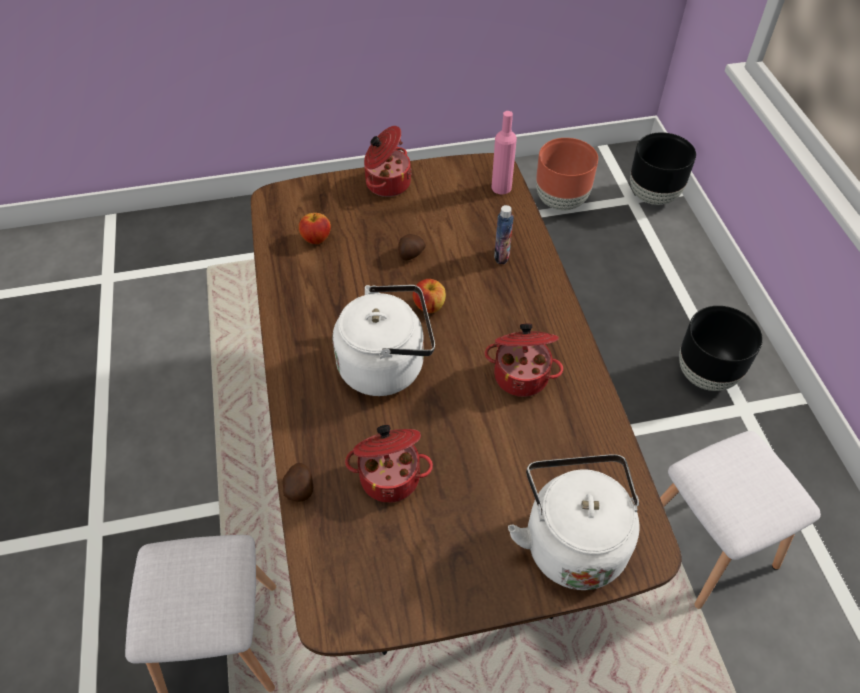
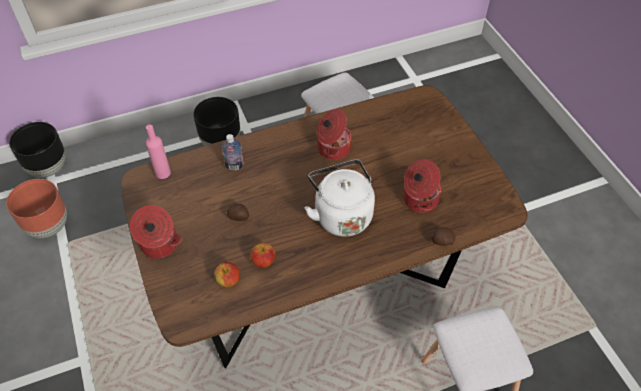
camera: 100 degrees left, 0 degrees up
apple [413,279,446,313] -> apple moved to [250,243,276,268]
white kettle [508,454,639,590] -> none

